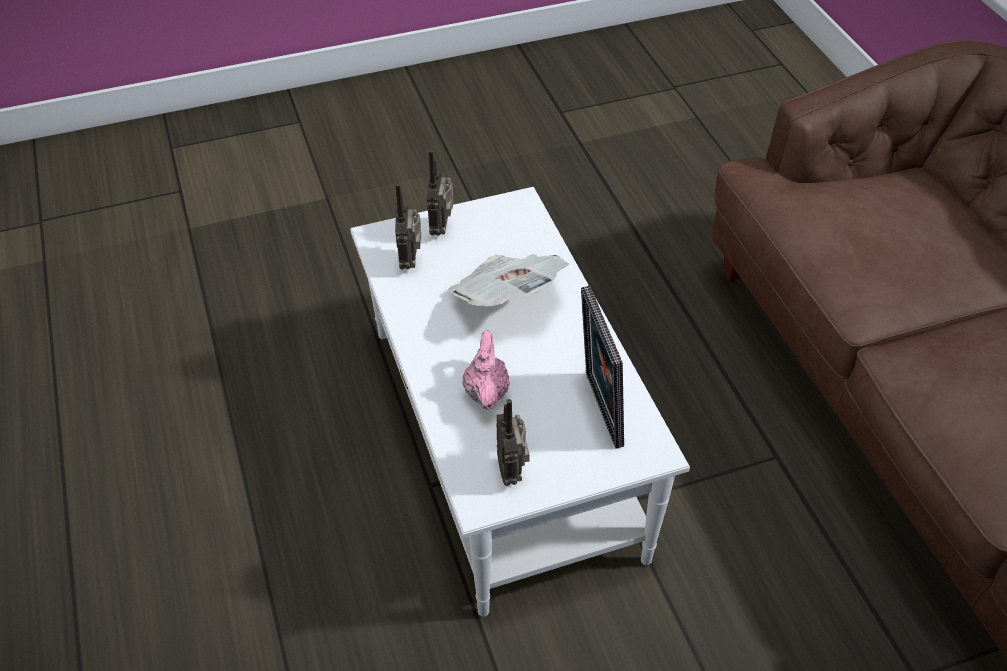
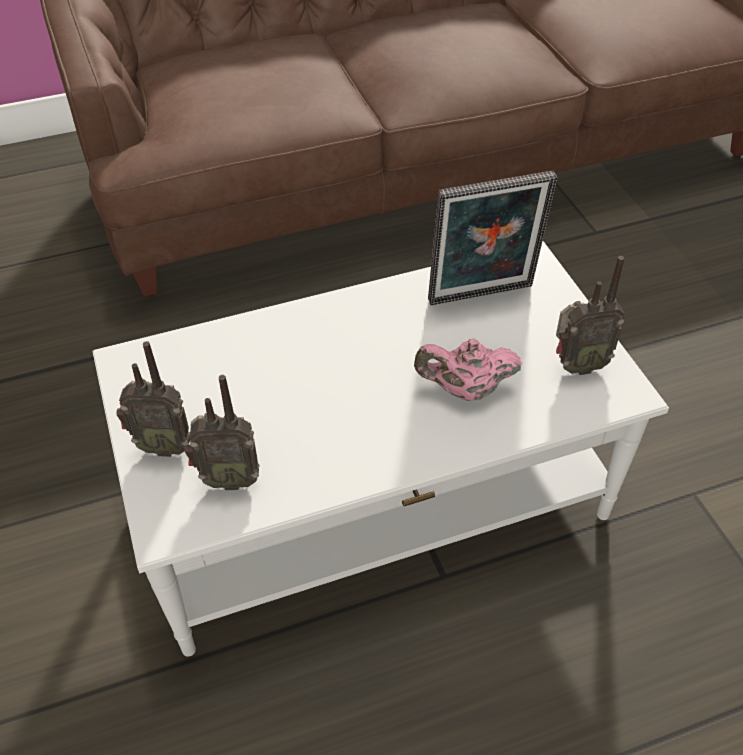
camera: 90 degrees left, 0 degrees up
newspaper [448,254,569,306] -> none

